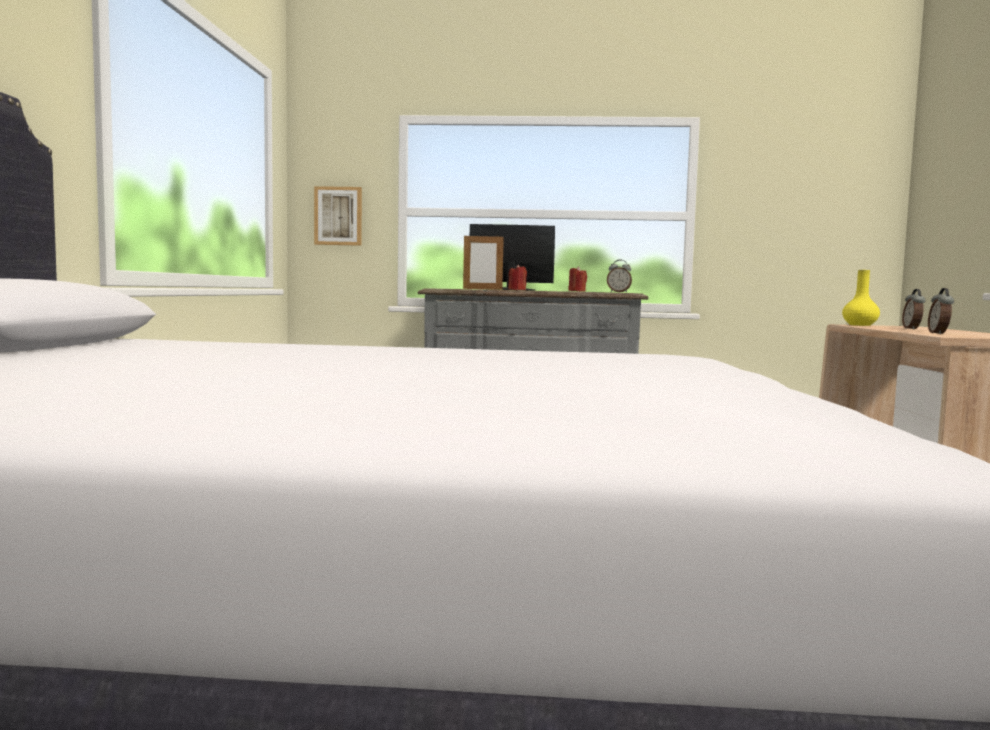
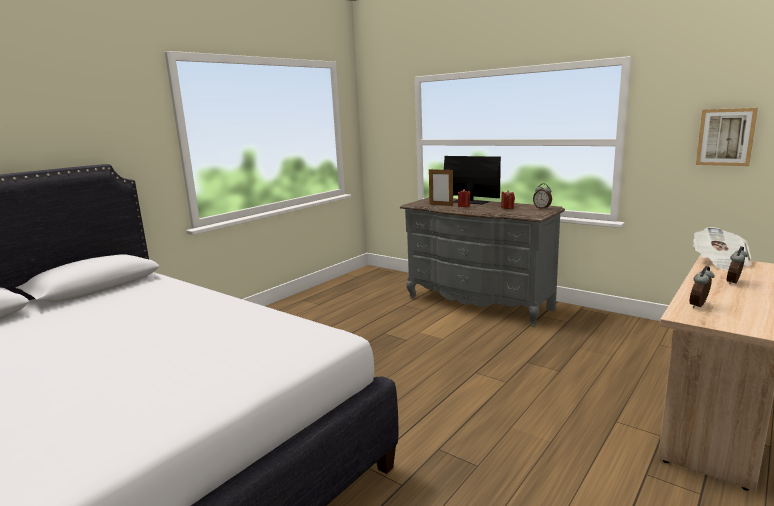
camera: 35 degrees right, 10 degrees up
picture [314,186,362,246] -> picture moved to [696,108,758,166]
yellow vase [842,270,880,326] -> newspaper [693,227,752,270]

